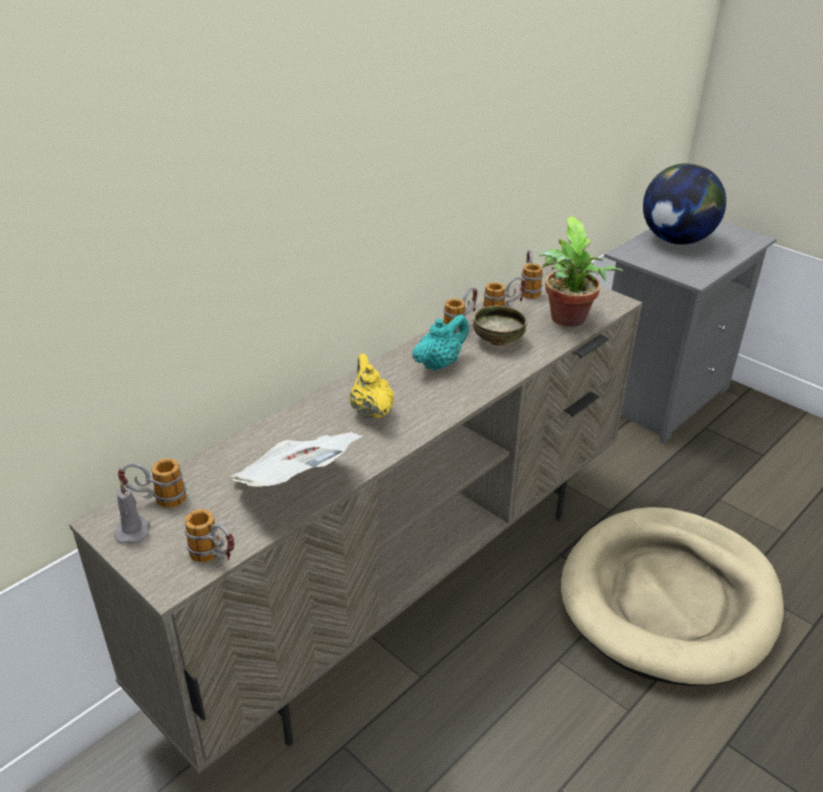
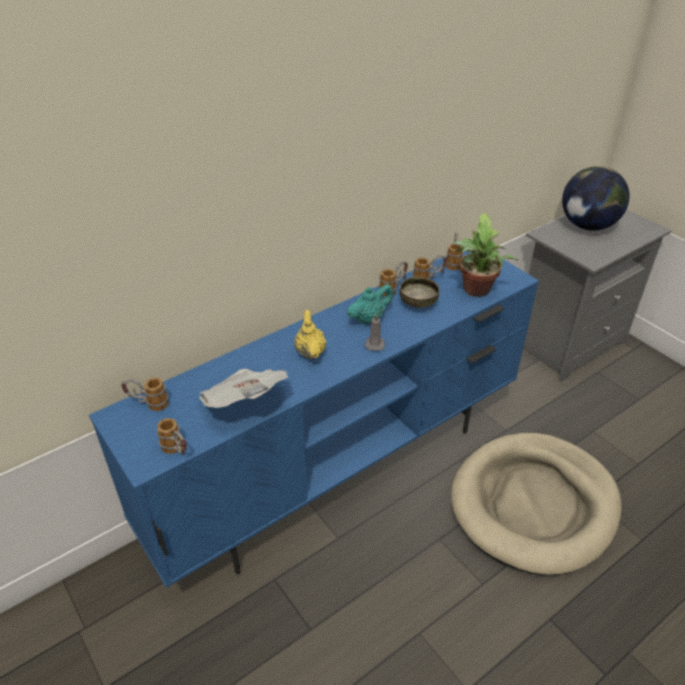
camera: 10 degrees right, 5 degrees up
beige tv stand [69,266,642,774] -> blue tv stand [89,251,539,588]
grey candle [114,481,150,543] -> grey candle moved to [365,313,385,351]

